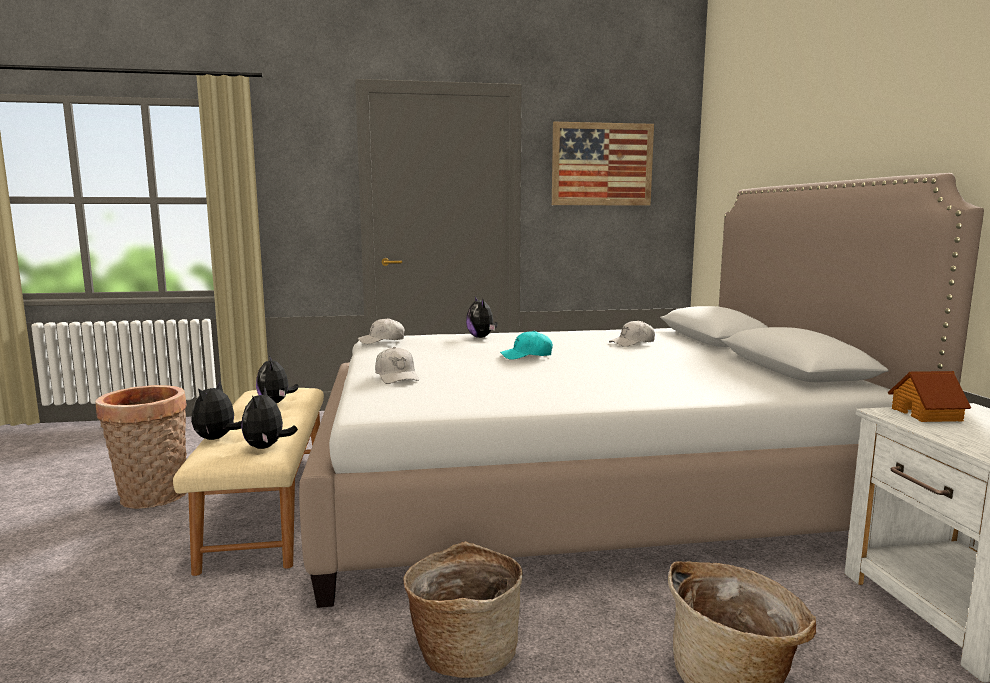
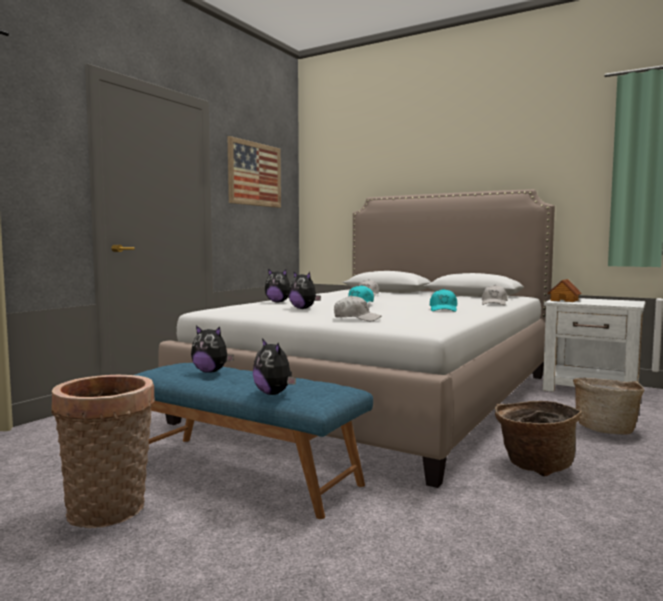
camera: 50 degrees left, 5 degrees down
beige bench [173,388,324,576] -> blue bench [135,363,373,519]
plush toy [241,387,298,449] -> plush toy moved to [289,272,321,309]
white cap [357,318,405,344] -> white cap moved to [482,285,508,305]
none -> turquoise cap [429,289,457,312]

